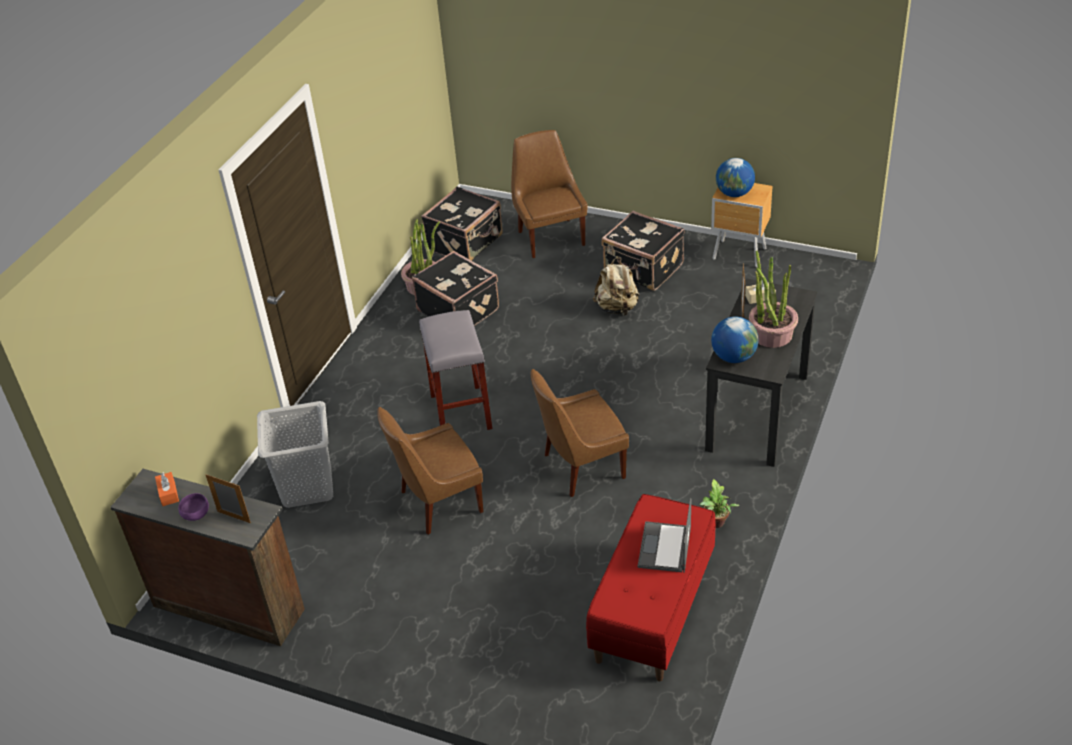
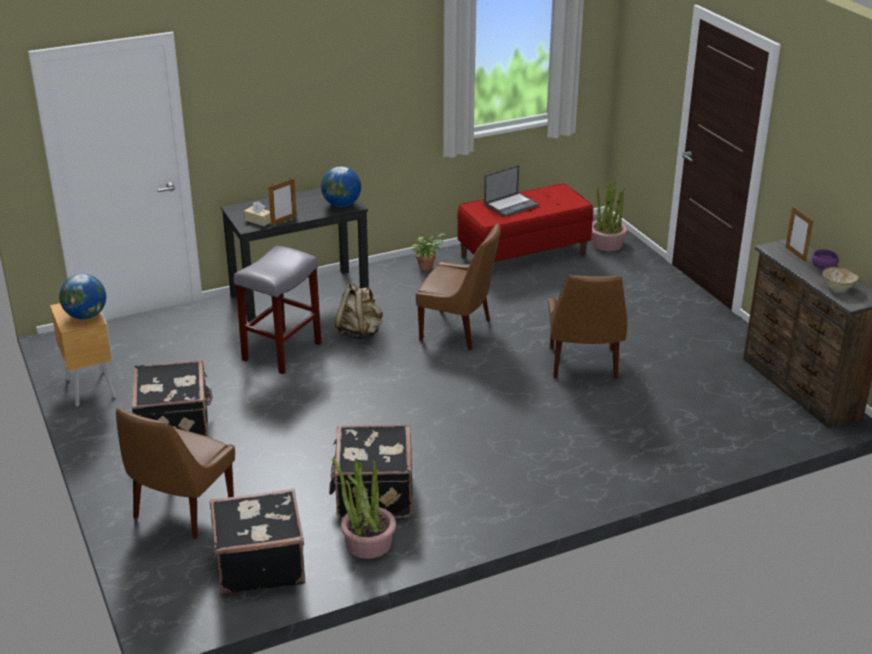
camera: 140 degrees left, 10 degrees down
orange tissue box [155,472,179,506] -> bowl [822,266,859,291]
grey laundry basket [257,401,333,508] -> none
brown chair [377,407,483,535] -> brown chair turned 75 degrees clockwise [548,275,627,379]
grey stool [419,310,492,430] -> grey stool moved to [234,246,322,374]
beige backpack [592,257,640,316] -> beige backpack moved to [335,282,383,340]
potted plant [749,250,798,348] -> potted plant moved to [591,180,627,251]

